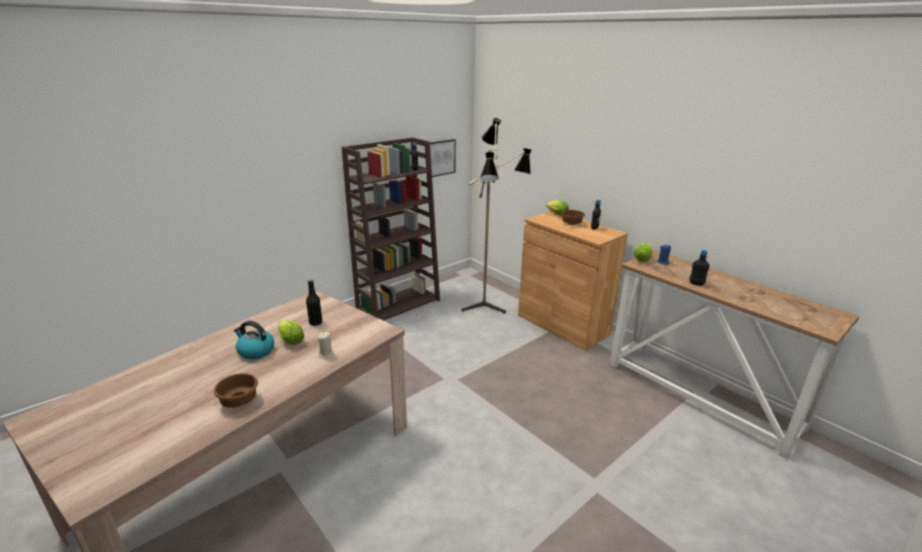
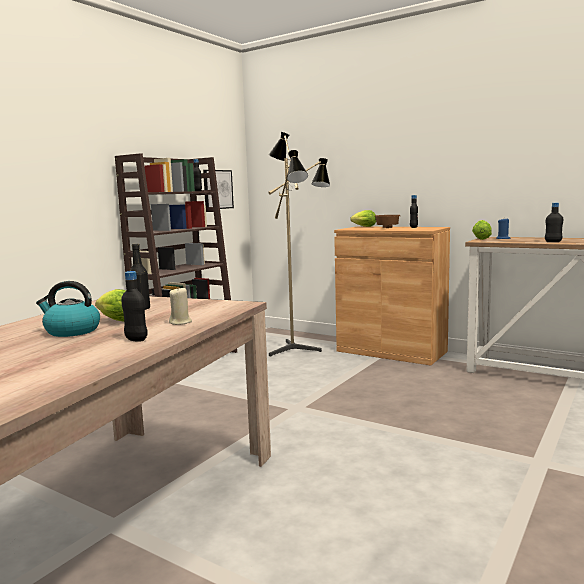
camera: 15 degrees left, 15 degrees down
brown bowl [214,373,258,408] -> none
none -> black bottle [121,271,148,342]

